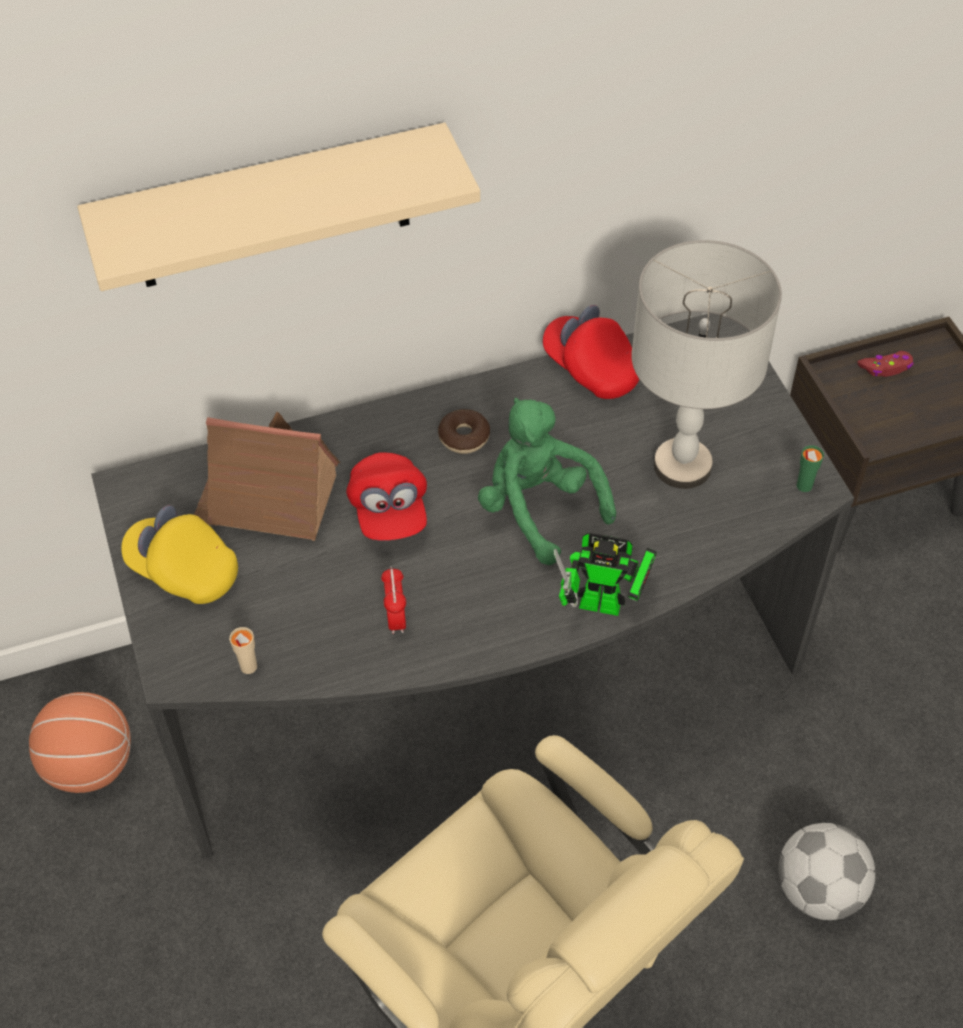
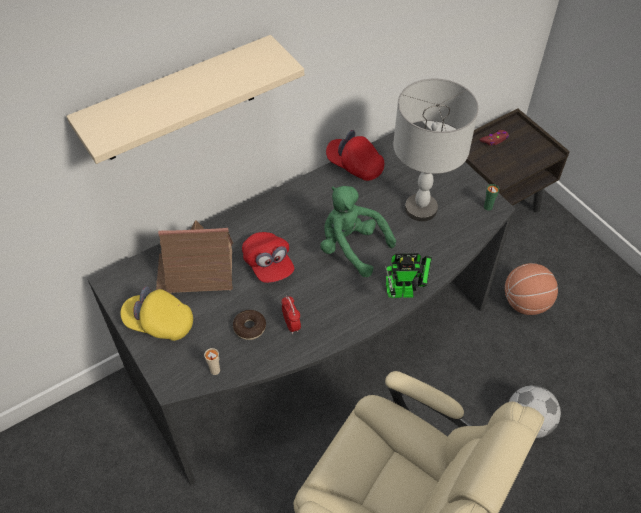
camera: 15 degrees left, 0 degrees up
basketball [29,692,131,793] -> basketball moved to [505,263,558,315]
donut [438,409,490,454] -> donut moved to [233,310,266,340]

